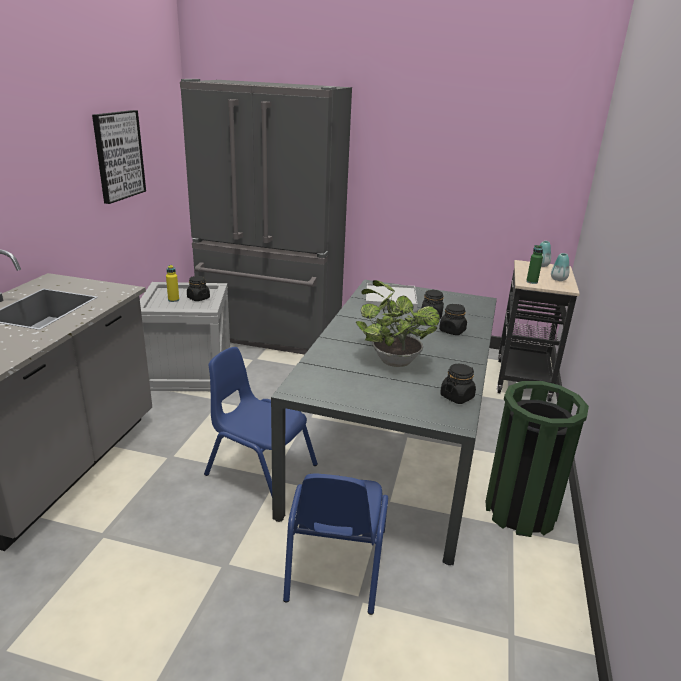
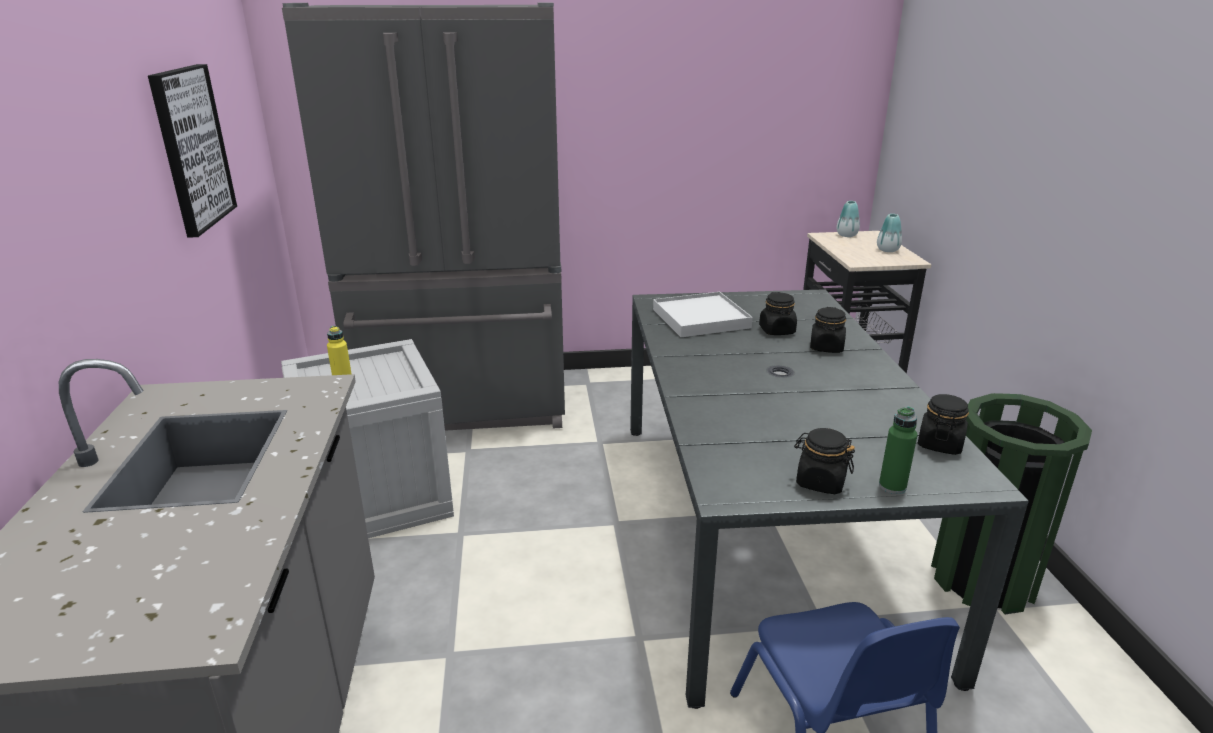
camera: 20 degrees left, 0 degrees up
black jar [187,276,210,301] -> black jar moved to [794,428,855,494]
blue chair [204,347,318,496] -> none
potted plant [356,280,440,367] -> none
green bottle [526,245,543,284] -> green bottle moved to [879,407,918,494]

